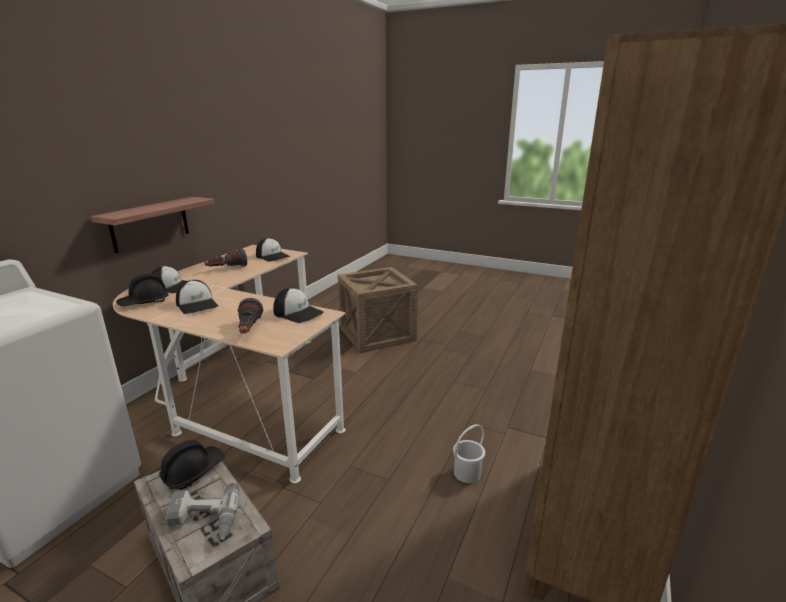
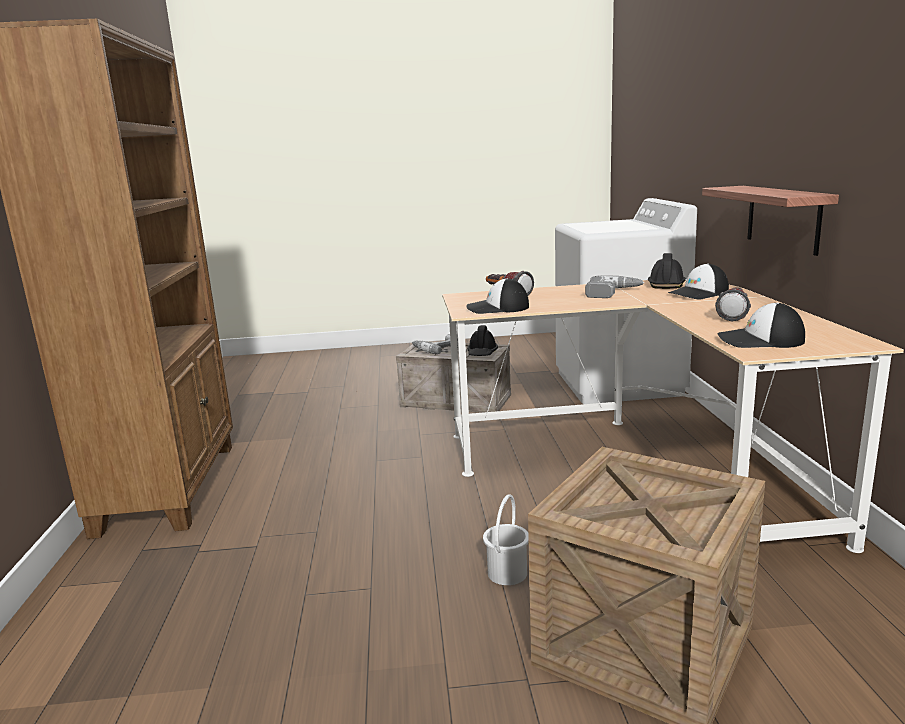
camera: 150 degrees right, 5 degrees down
cap [176,280,218,314] -> power drill [585,275,645,298]
white bucket [453,424,485,483] -> white bucket moved to [483,495,529,585]

